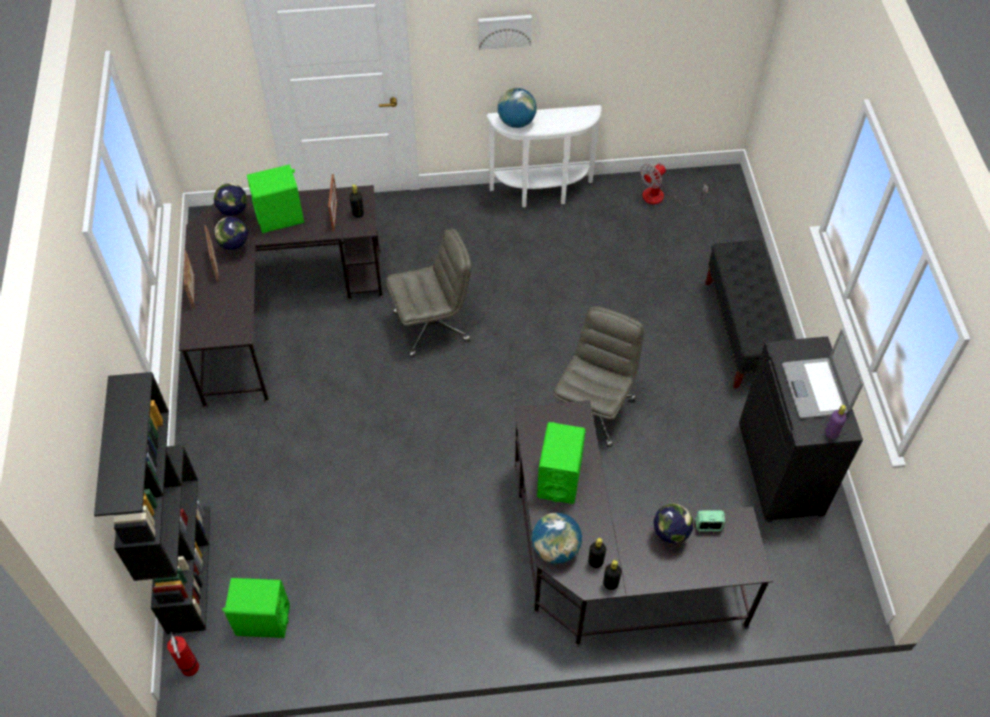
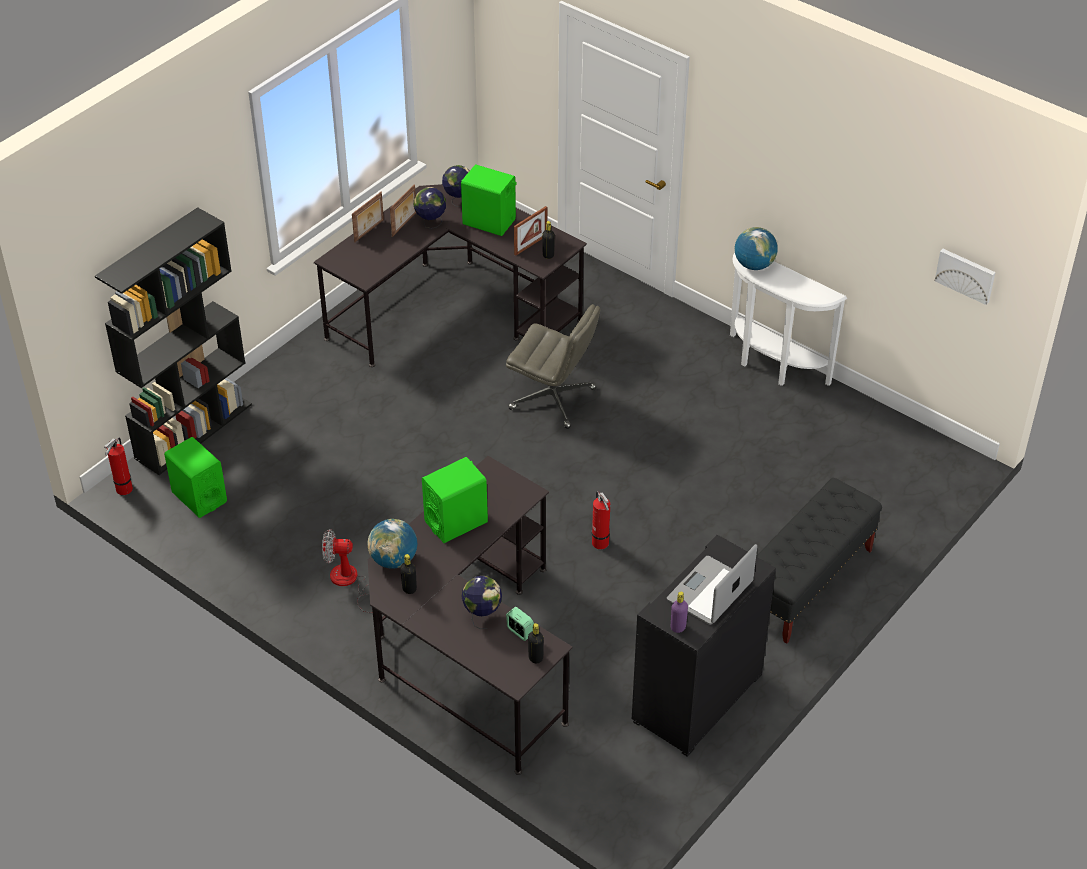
camera: 45 degrees right, 10 degrees down
picture [478,15,532,50] -> picture moved to [935,249,996,305]
grey office chair [553,306,644,447] -> fire extinguisher [592,491,610,549]
black bottle [603,560,622,590] -> black bottle moved to [528,623,544,663]
fan [640,164,709,206] -> fan moved to [322,529,373,613]

